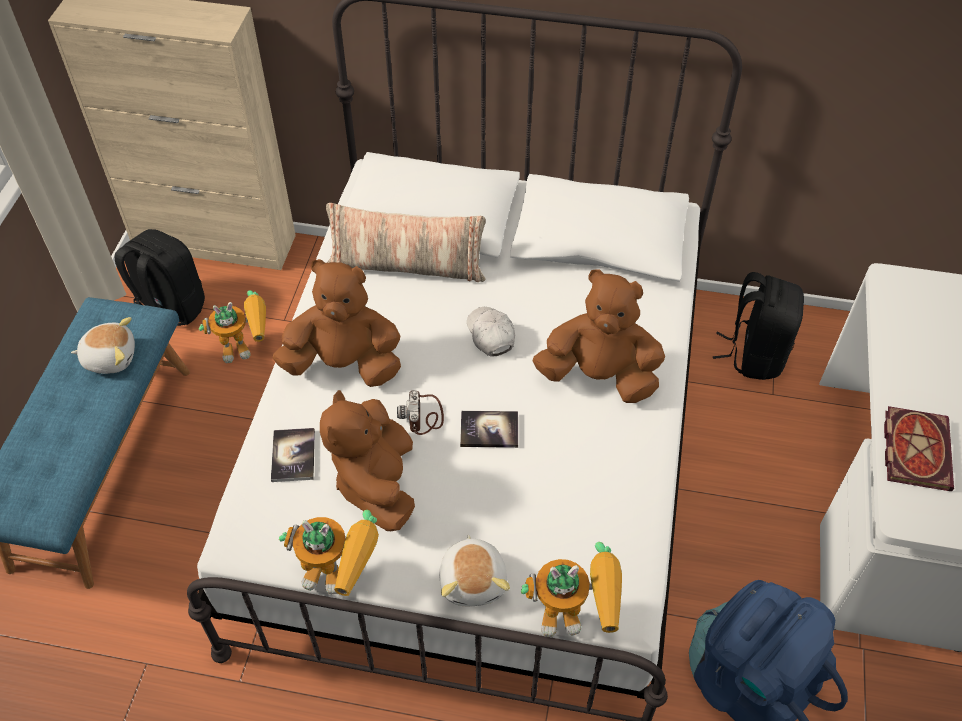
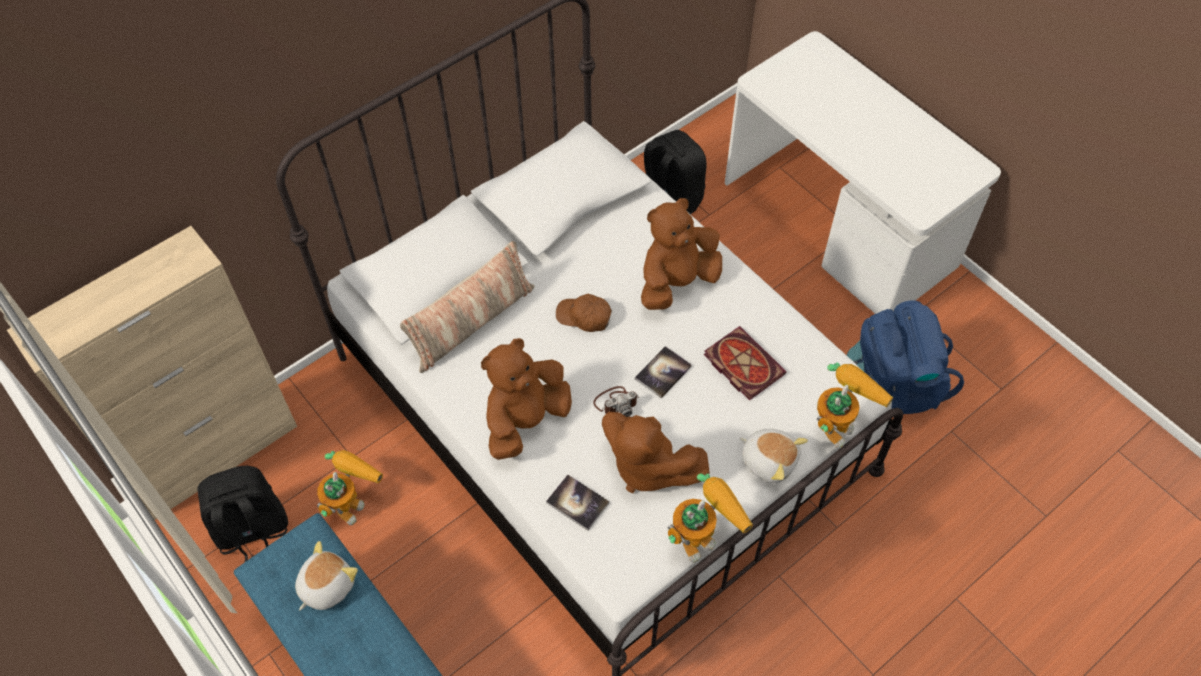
camera: 50 degrees left, 5 degrees up
camera [397,390,444,435] -> camera turned 60 degrees counterclockwise [593,386,640,417]
white cap [467,307,515,357] -> brown cap [556,294,612,332]
book [884,406,954,491] -> book moved to [704,326,787,401]

